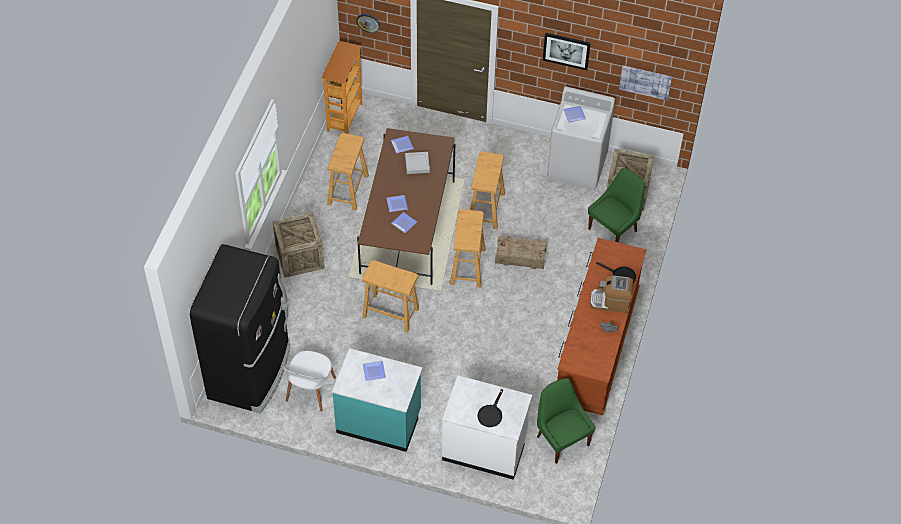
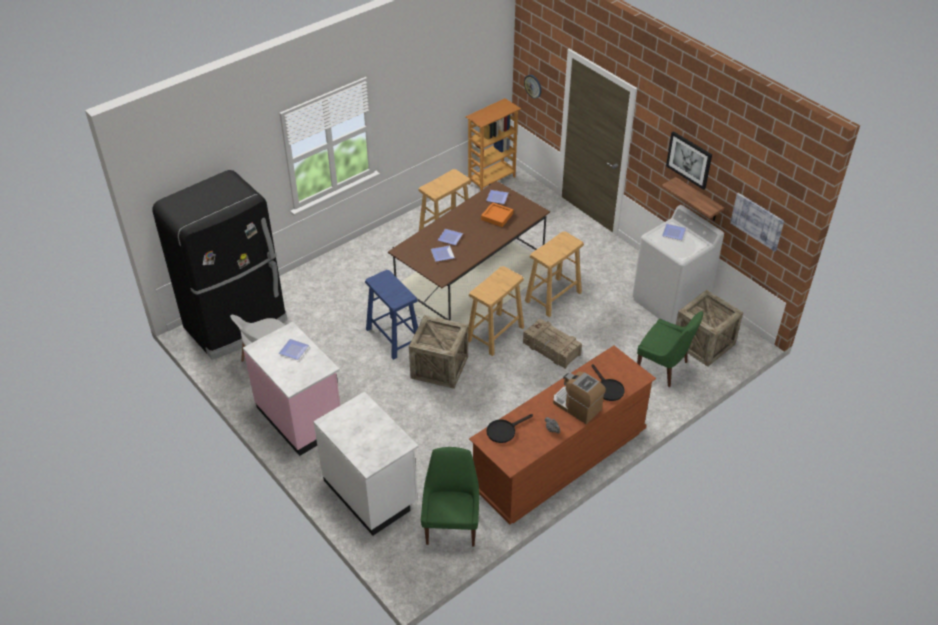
camera: 35 degrees right, 10 degrees down
crate [273,212,325,278] -> crate moved to [409,315,468,389]
turquoise counter [332,348,422,452] -> pink counter [243,322,340,456]
beige stool [362,260,419,333] -> blue stool [365,270,418,360]
grey tray [405,152,430,174] -> orange tray [481,202,513,227]
black frying pan [477,389,503,427] -> black frying pan moved to [487,414,533,443]
green chair [588,168,645,243] -> green chair turned 45 degrees clockwise [637,311,703,387]
none -> shelf [661,177,724,221]

